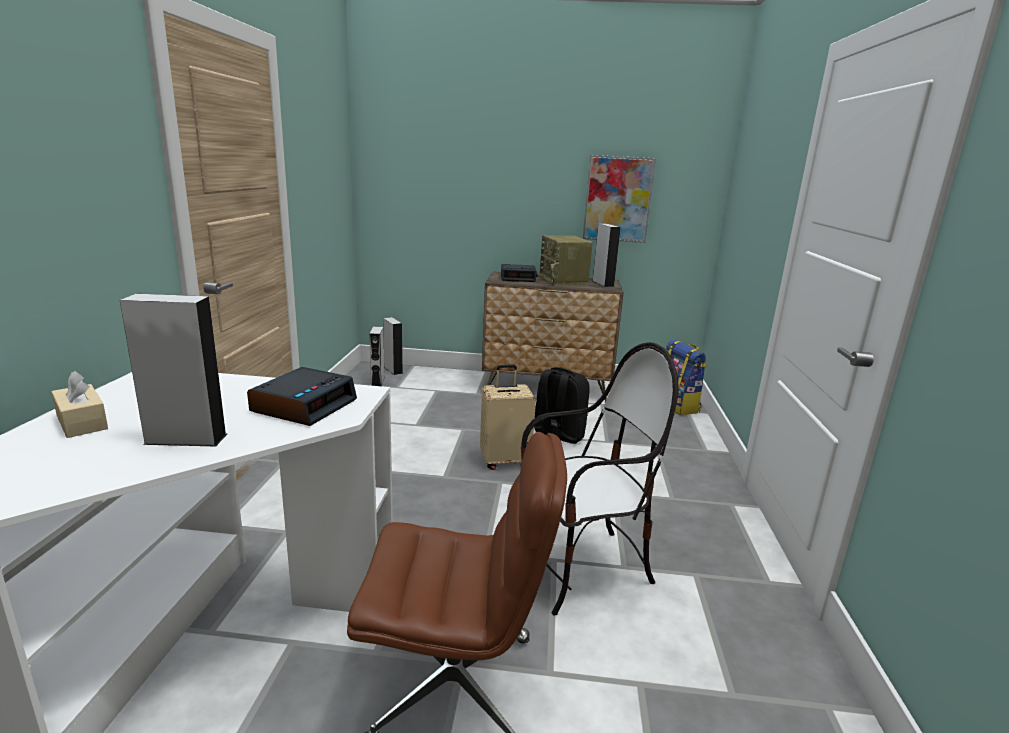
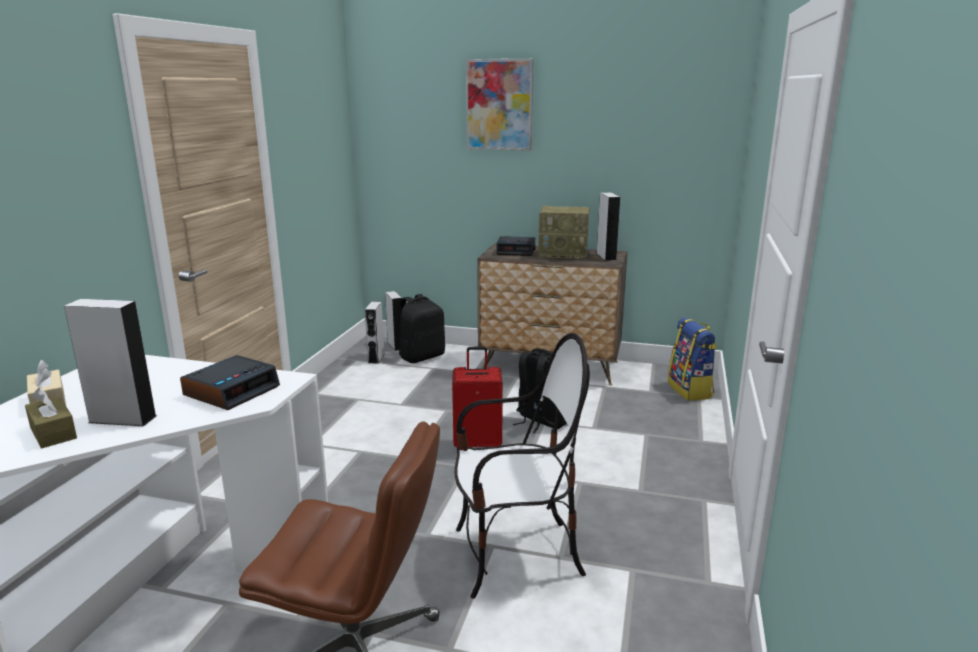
camera: 10 degrees right, 0 degrees up
beige suitcase [480,364,536,470] -> red suitcase [452,347,503,449]
radio [540,235,593,286] -> radio turned 75 degrees counterclockwise [538,206,590,260]
picture [583,155,656,243] -> picture moved to [466,59,533,151]
none -> brown tissue box [25,388,77,448]
none -> black backpack [399,294,445,363]

